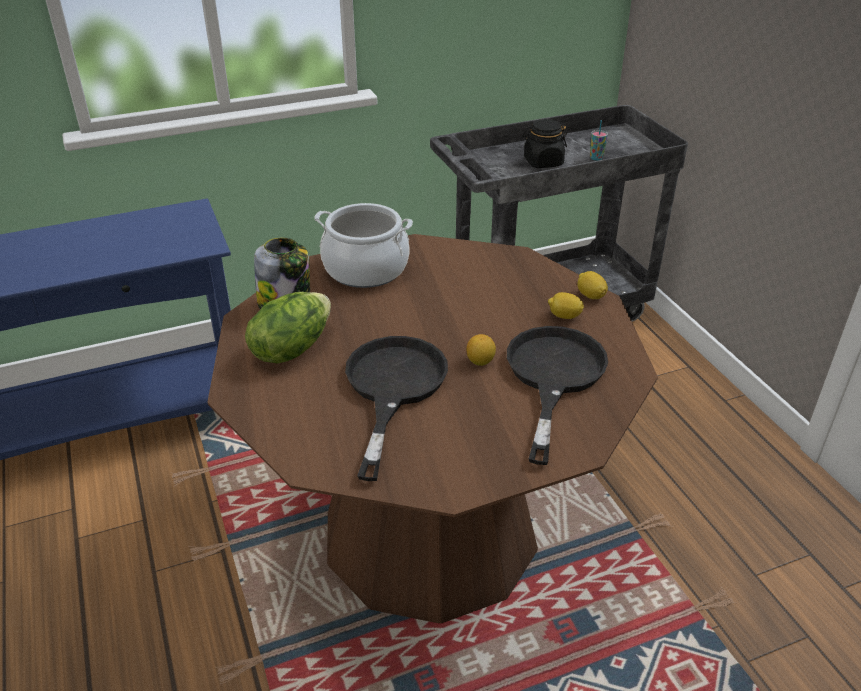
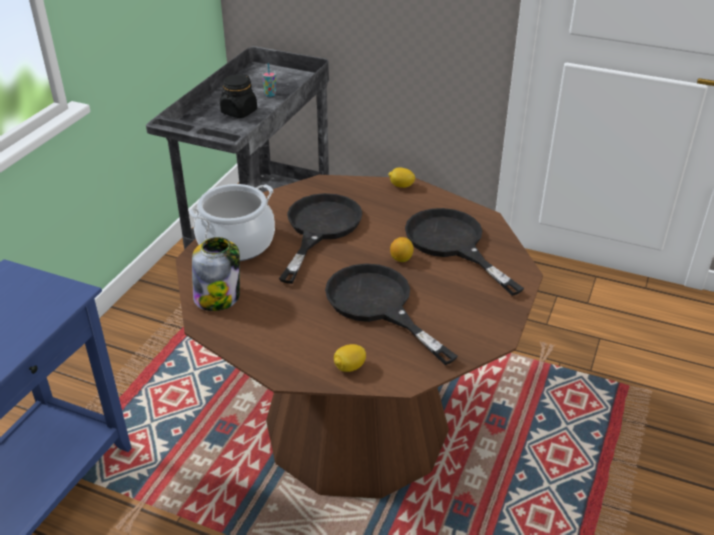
camera: 45 degrees left, 0 degrees up
lettuce [245,292,331,364] -> none
lemon [548,292,584,319] -> lemon moved to [334,344,366,372]
none -> black frying pan [279,193,363,284]

